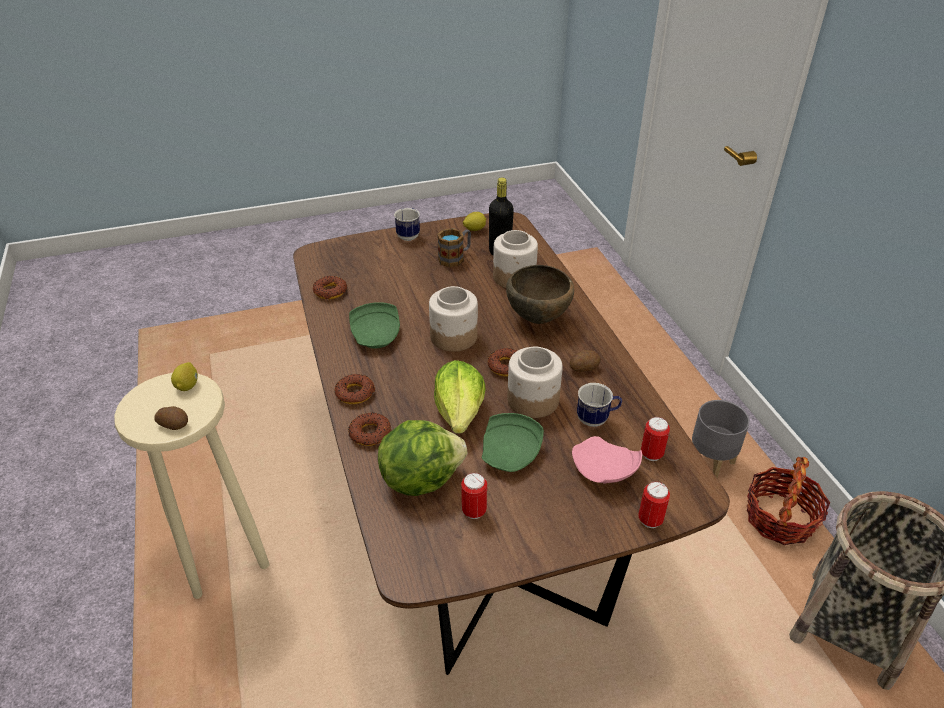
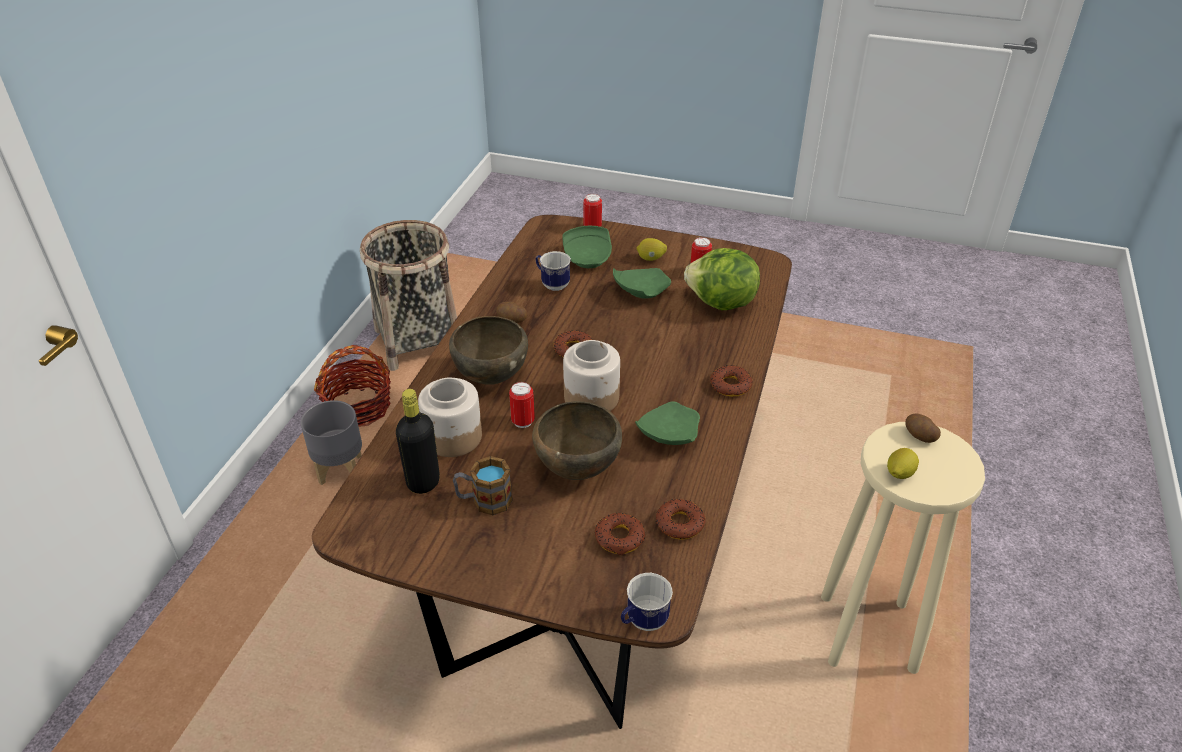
camera: 145 degrees left, 0 degrees up
donut [348,412,391,446] -> donut moved to [595,513,645,555]
mug [394,208,420,241] -> mug moved to [621,573,673,631]
lettuce [434,360,486,434] -> none
lemon [463,212,486,231] -> lemon moved to [637,238,667,261]
jar [507,346,563,418] -> none
pink plate [572,436,642,484] -> green plate [562,226,612,268]
can [641,417,670,461] -> can moved to [509,382,535,428]
none -> brown bowl [532,401,622,480]

